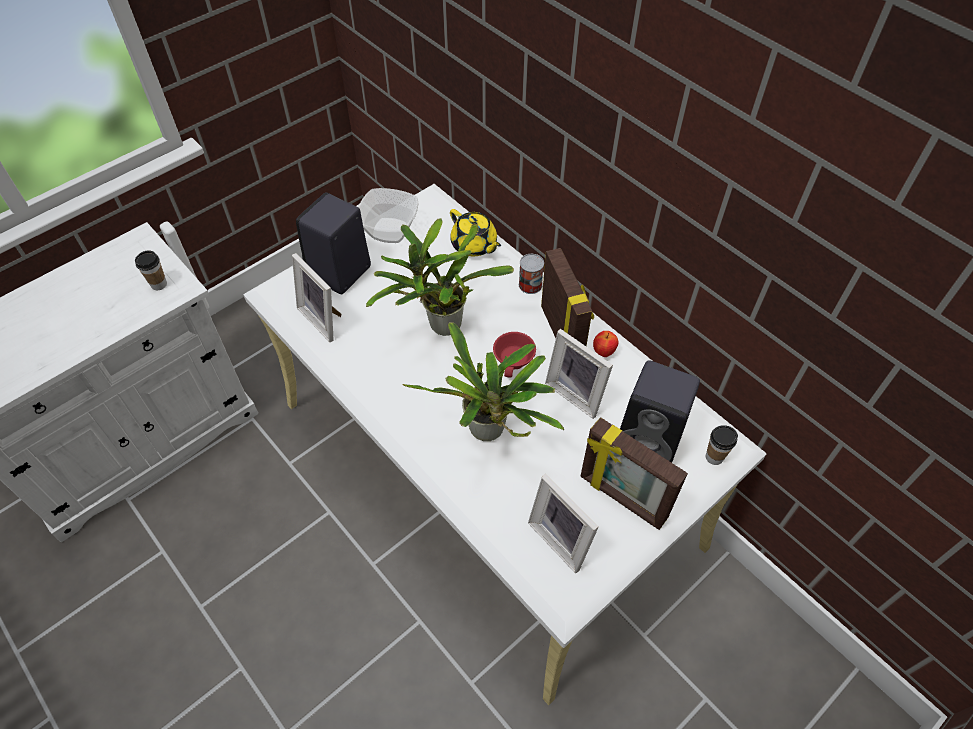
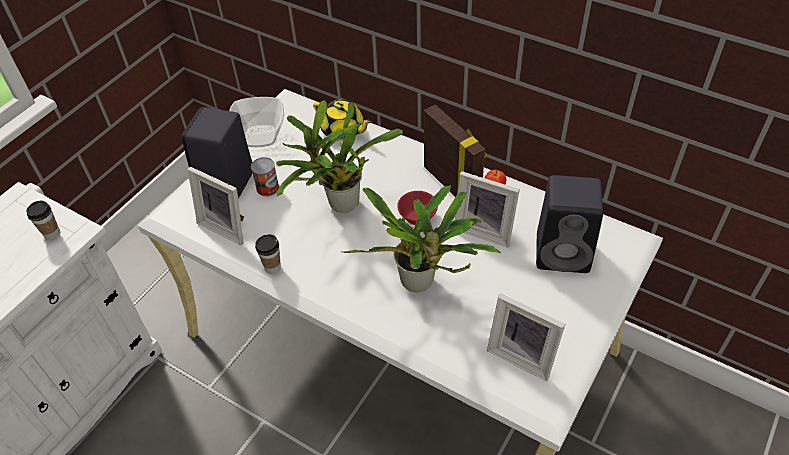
camera: 15 degrees left, 5 degrees down
can [519,254,544,294] -> can moved to [251,157,279,196]
picture frame [581,417,688,530] -> none
cup [706,425,738,465] -> cup moved to [255,234,281,274]

